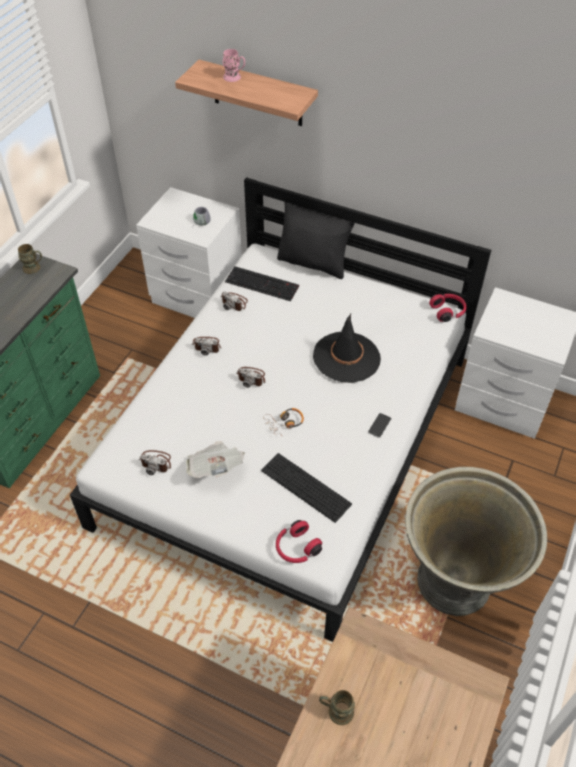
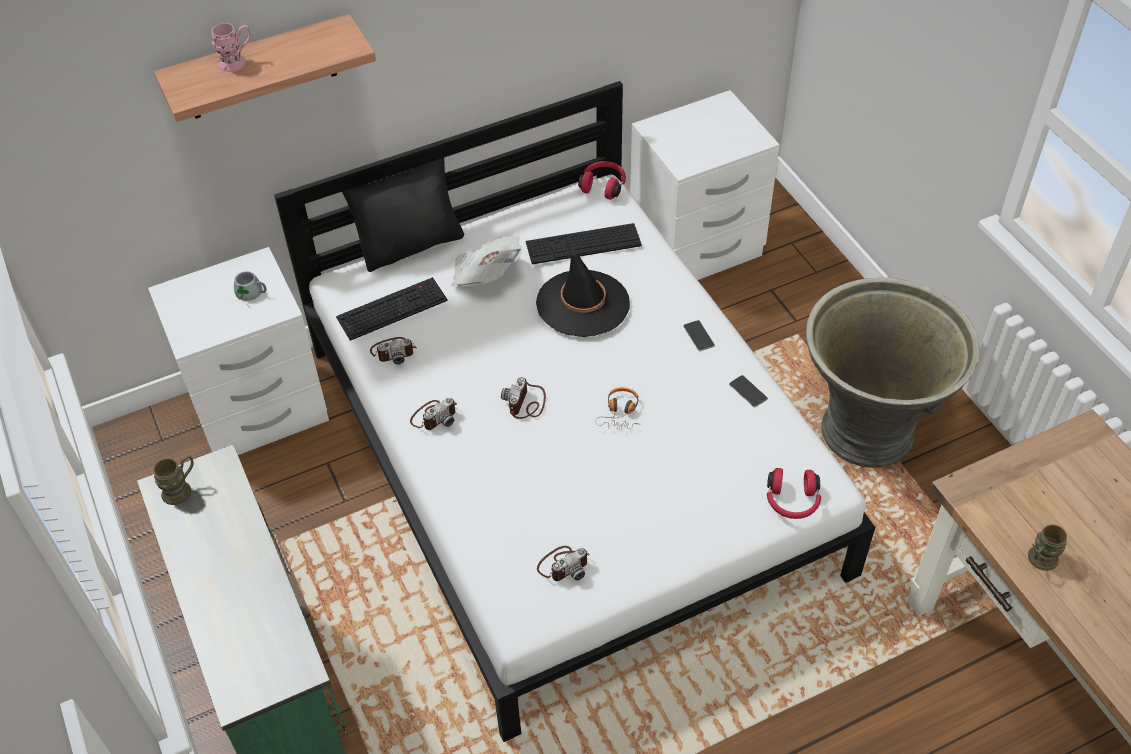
camera: 50 degrees left, 0 degrees up
newspaper [186,441,245,478] -> newspaper moved to [451,236,522,287]
camera [236,367,265,388] -> camera turned 135 degrees clockwise [501,377,546,419]
keyboard [261,453,352,523] -> keyboard moved to [526,223,642,264]
none -> phone [729,375,768,408]

